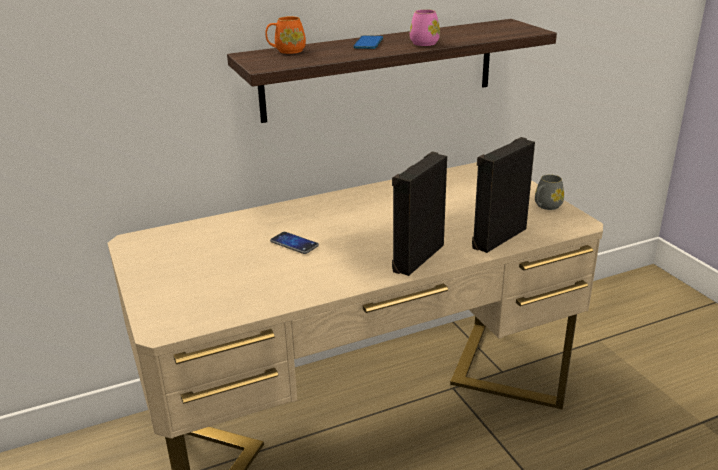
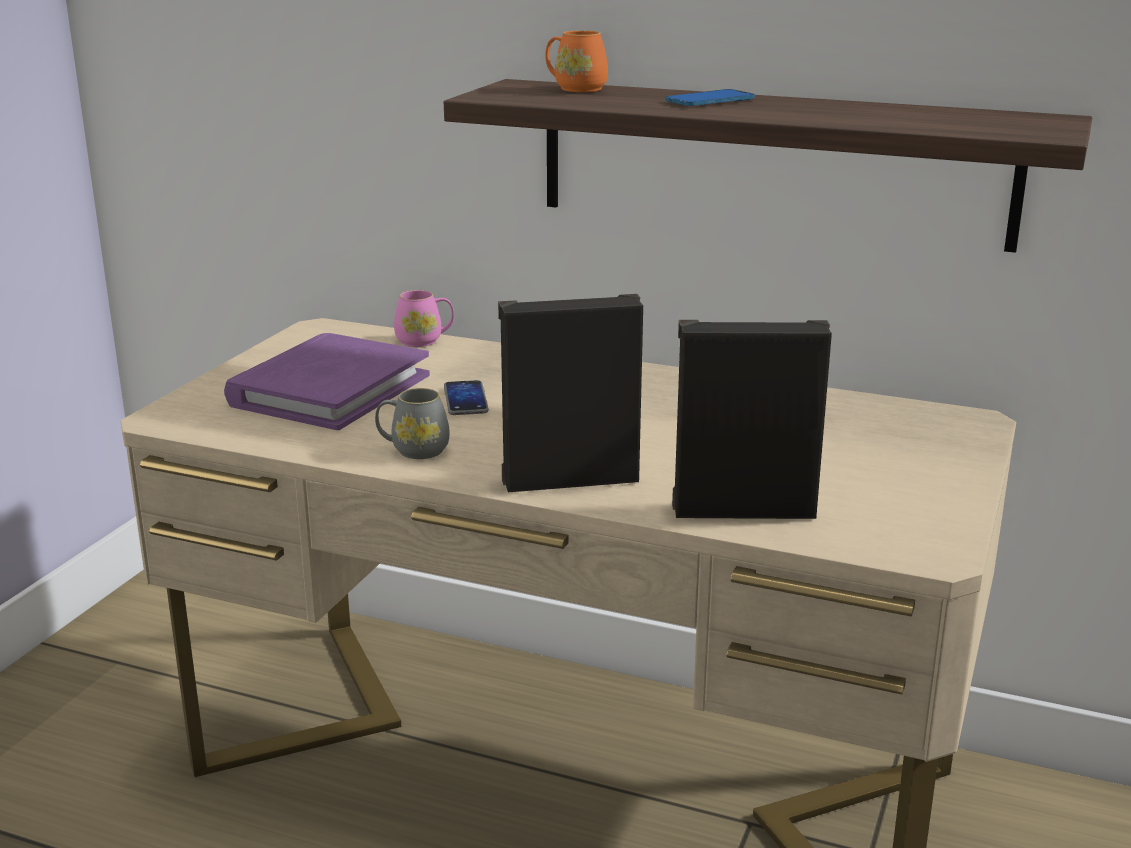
camera: 45 degrees right, 5 degrees down
pink mug [410,9,440,46] -> pink mug moved to [394,290,454,347]
grey mug [535,174,564,210] -> grey mug moved to [375,388,450,459]
none -> purple book [224,333,430,430]

